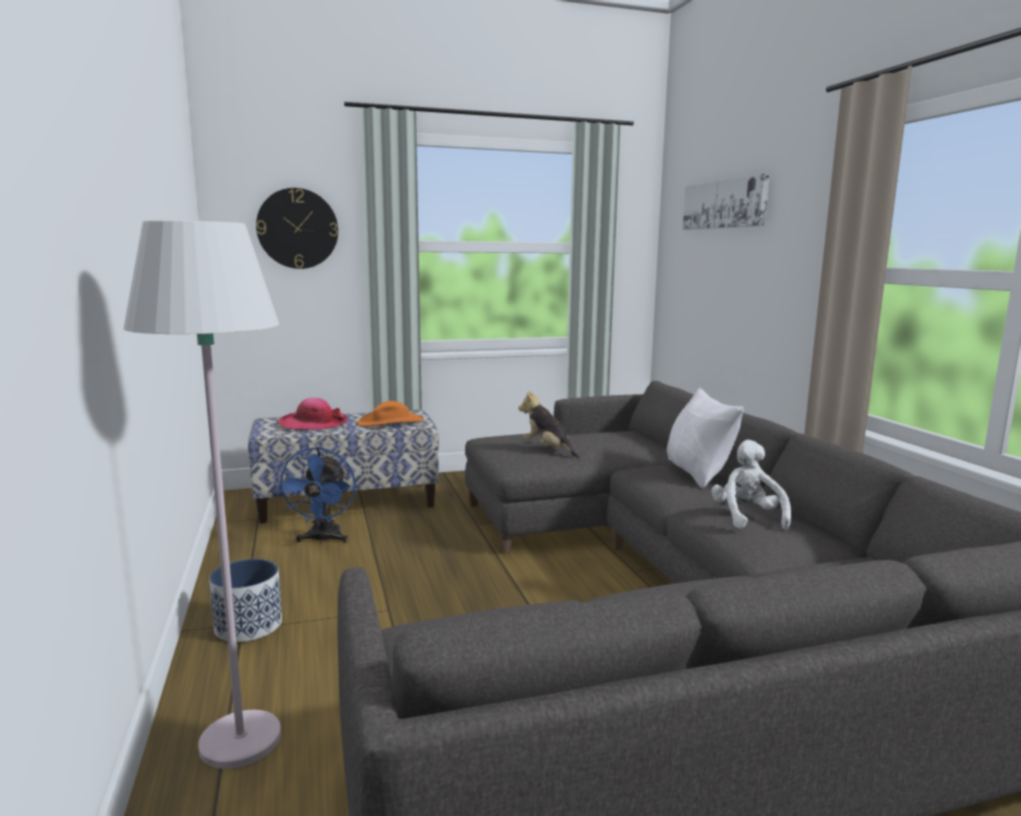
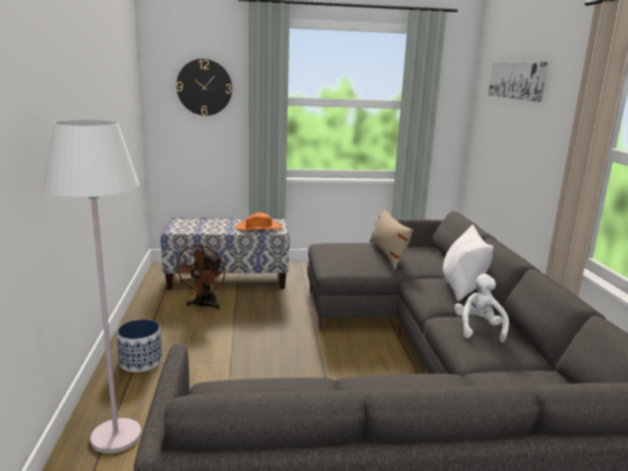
camera: 10 degrees right, 5 degrees up
blue fan [276,447,356,544] -> brown fan [173,245,225,310]
hat [278,398,348,430] -> none
plush toy [518,391,581,458] -> none
none -> beige pillow [369,208,413,270]

